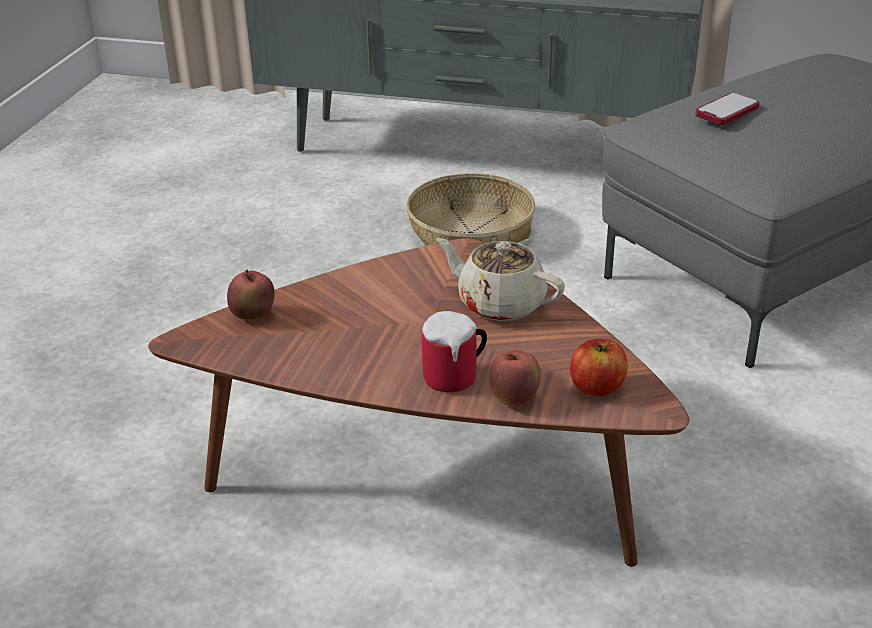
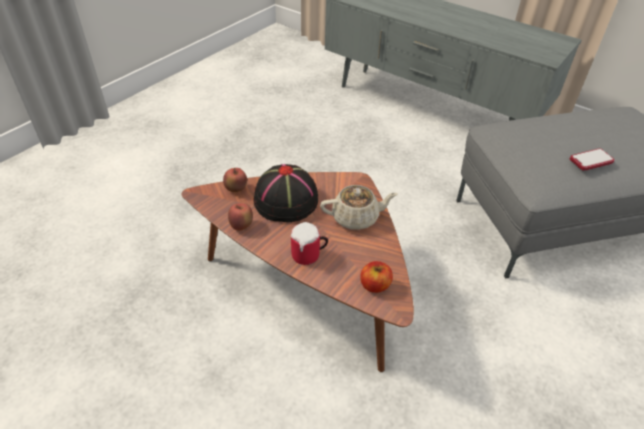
camera: 20 degrees right, 10 degrees up
basket [406,173,535,246] -> none
beige teapot [436,238,565,321] -> beige teapot turned 120 degrees clockwise [320,185,398,230]
apple [490,350,541,407] -> apple moved to [228,203,253,231]
phone [695,93,759,125] -> phone moved to [570,149,614,171]
none -> black hat [253,164,318,222]

